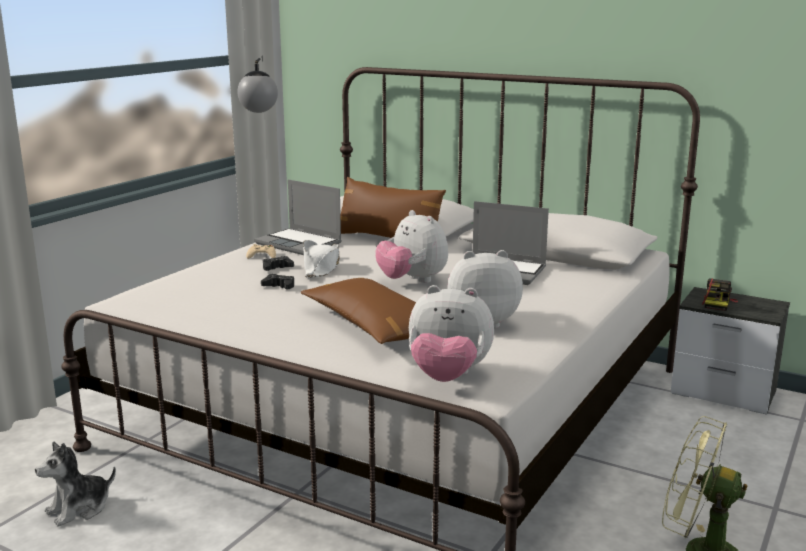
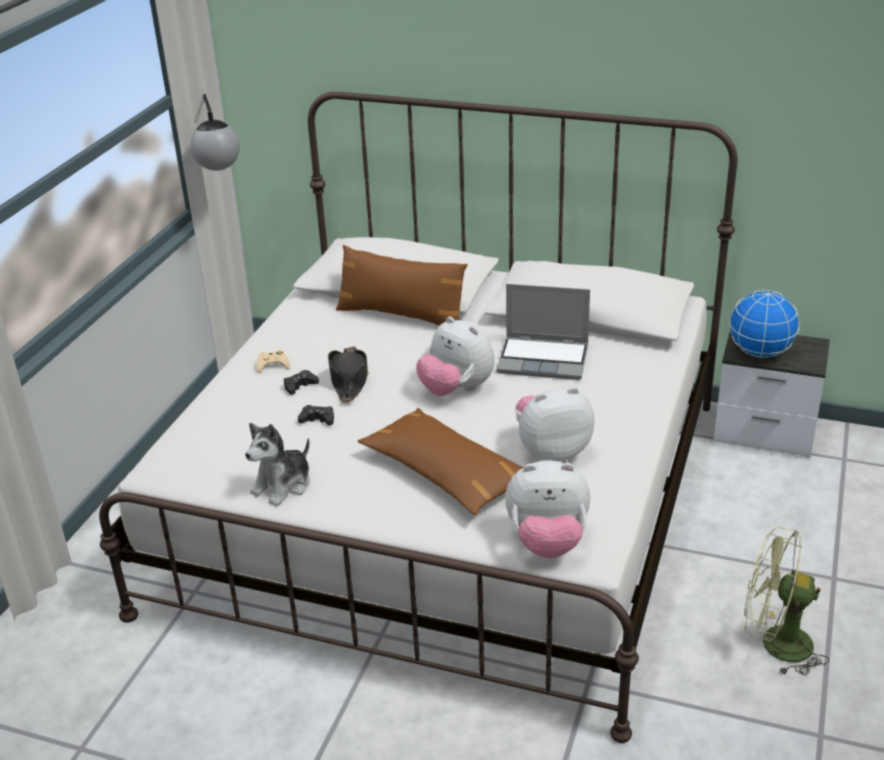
camera: 10 degrees left, 15 degrees up
plush toy [35,441,116,527] -> plush toy moved to [245,423,310,506]
laptop [254,179,342,255] -> none
white hat [303,240,340,278] -> black hat [328,347,369,403]
camera [702,278,738,311] -> globe [729,290,800,358]

